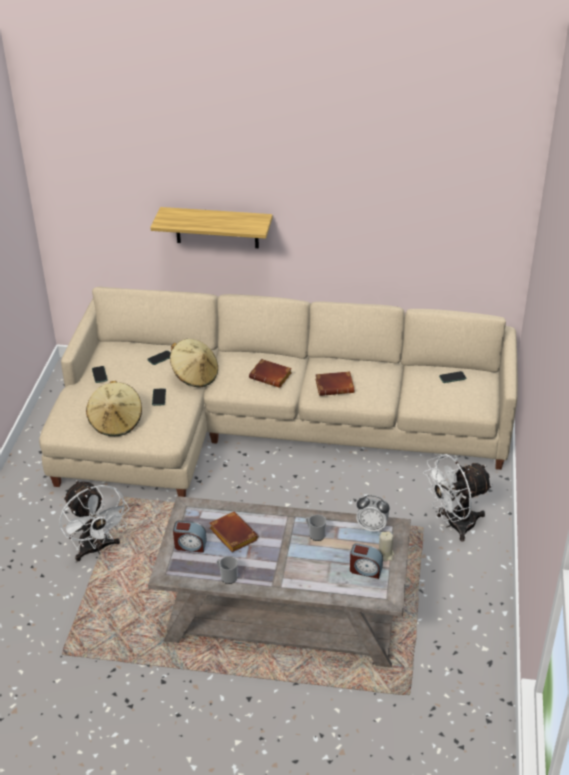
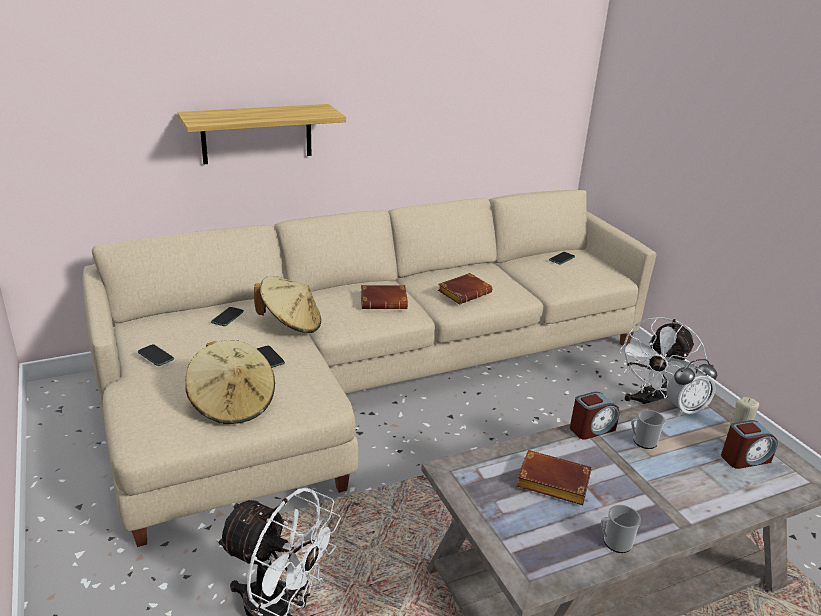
camera: 35 degrees left, 10 degrees down
alarm clock [173,521,207,553] -> alarm clock moved to [570,392,620,440]

